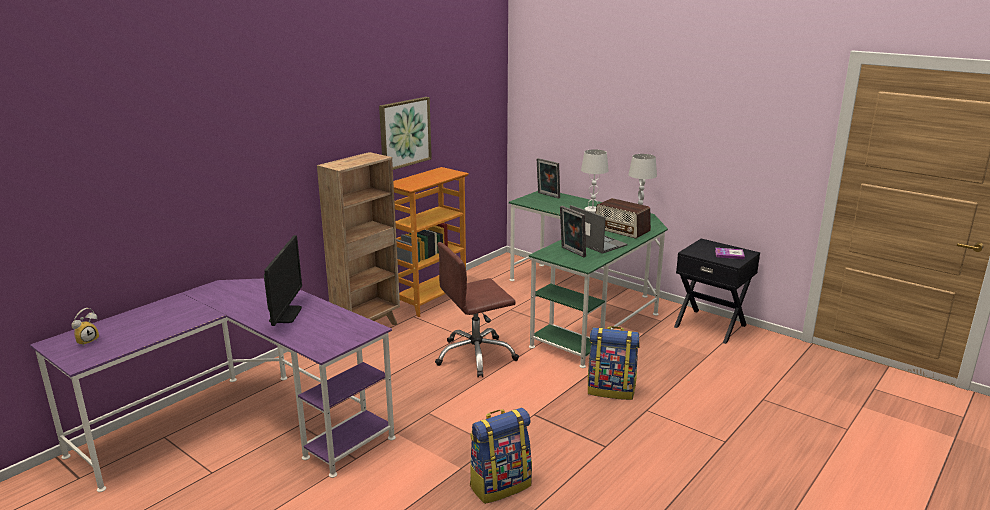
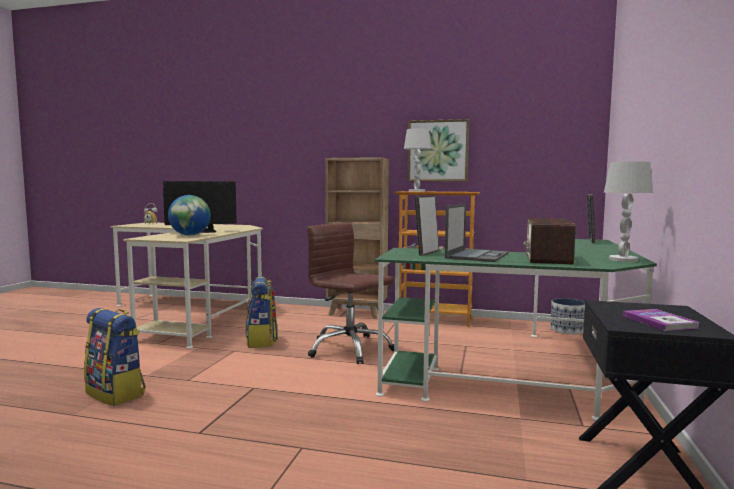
camera: 65 degrees right, 15 degrees down
purple desk [30,278,396,492] -> beige desk [110,222,263,349]
white table lamp [581,149,609,213] -> white table lamp moved to [404,128,431,192]
backpack [588,326,640,400] -> backpack moved to [245,276,278,348]
none -> globe [168,195,211,236]
none -> planter [550,298,585,334]

